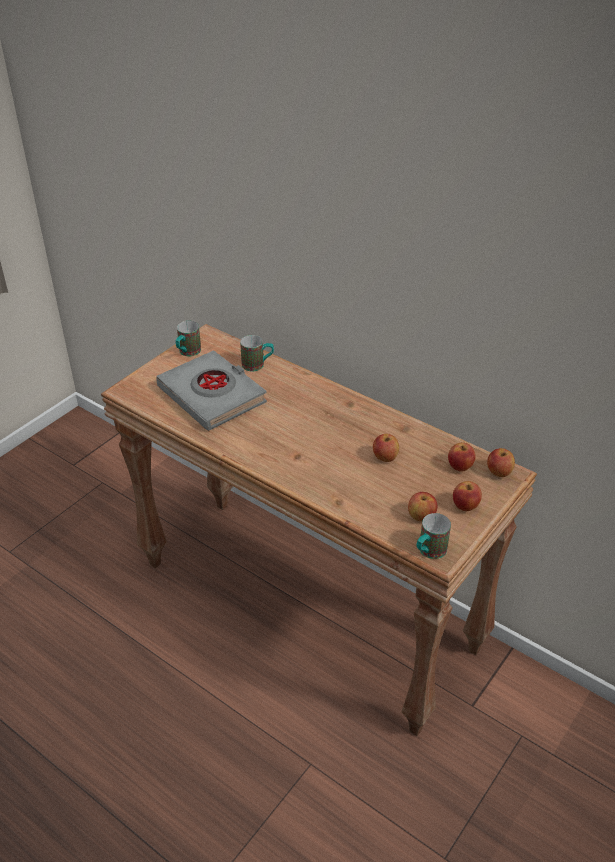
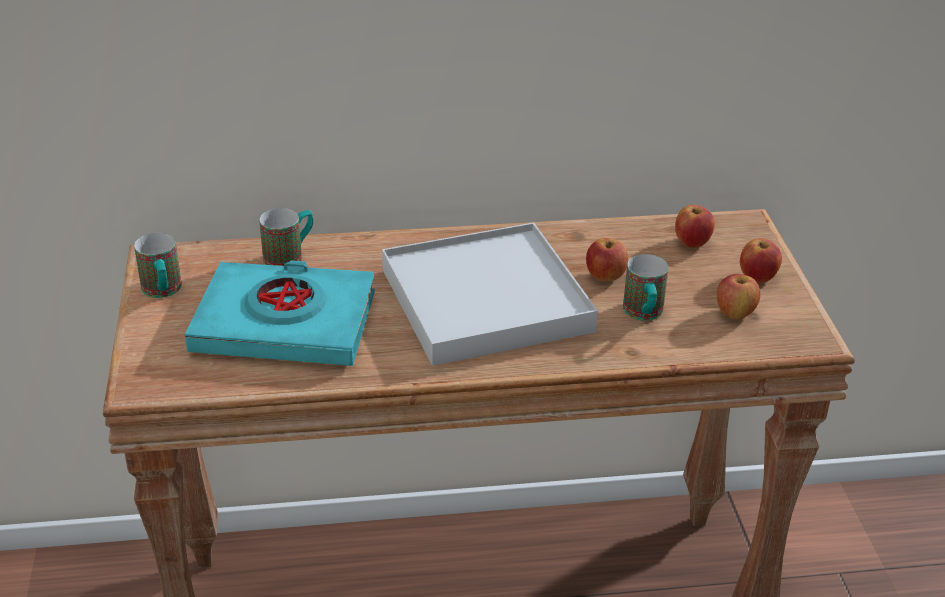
camera: 45 degrees left, 5 degrees down
grey book [156,350,267,431] -> turquoise book [185,260,375,366]
mug [416,513,451,559] -> mug moved to [623,254,669,321]
apple [487,448,515,477] -> none
none -> white tray [382,222,598,366]

